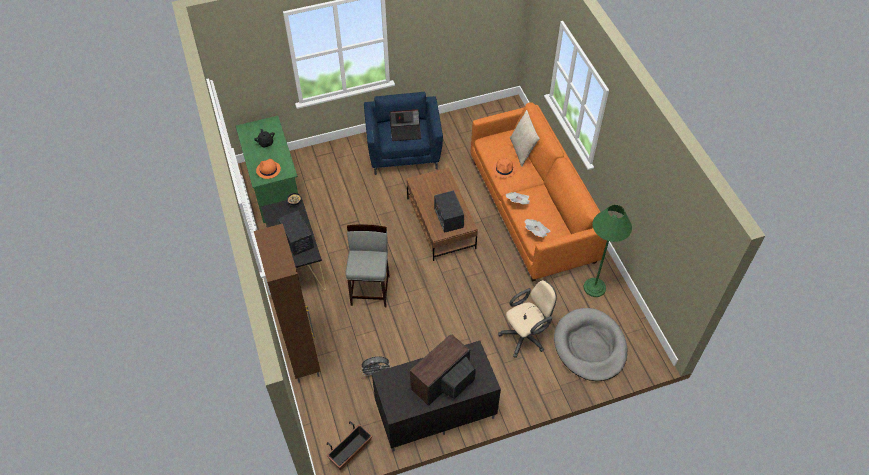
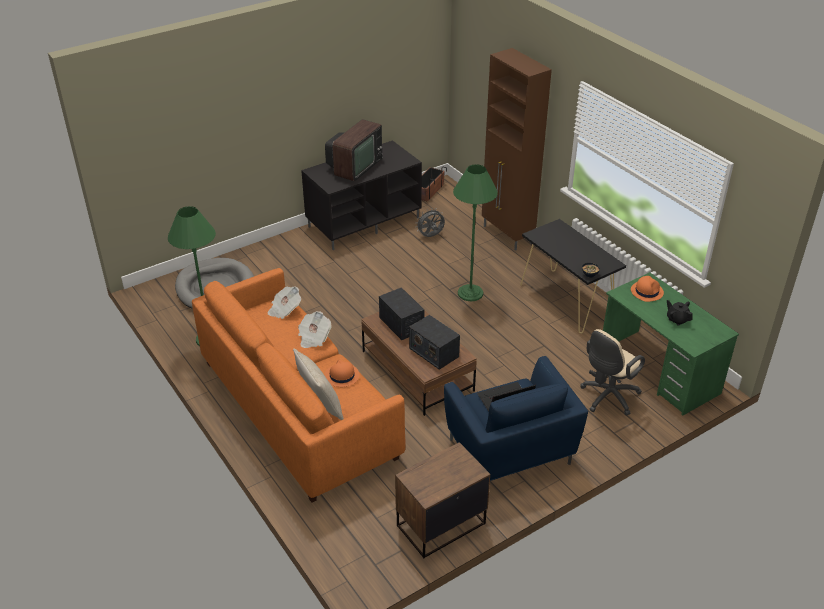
camera: 165 degrees right, 15 degrees down
radio [278,211,314,256] -> radio moved to [409,315,460,370]
grey stool [345,225,390,307] -> green floor lamp [453,164,498,301]
beige office chair [498,280,557,358] -> beige office chair moved to [580,329,645,416]
none -> brown nightstand [395,442,490,558]

